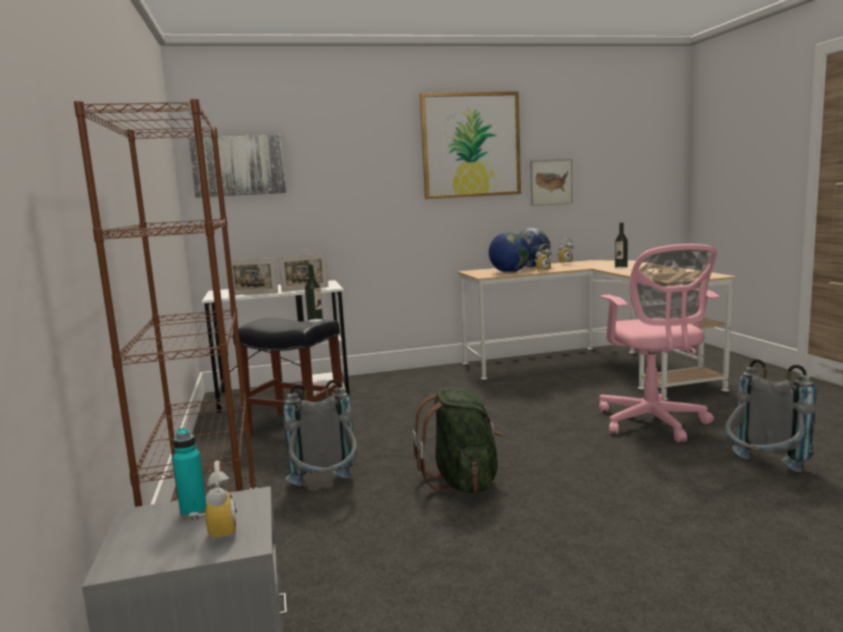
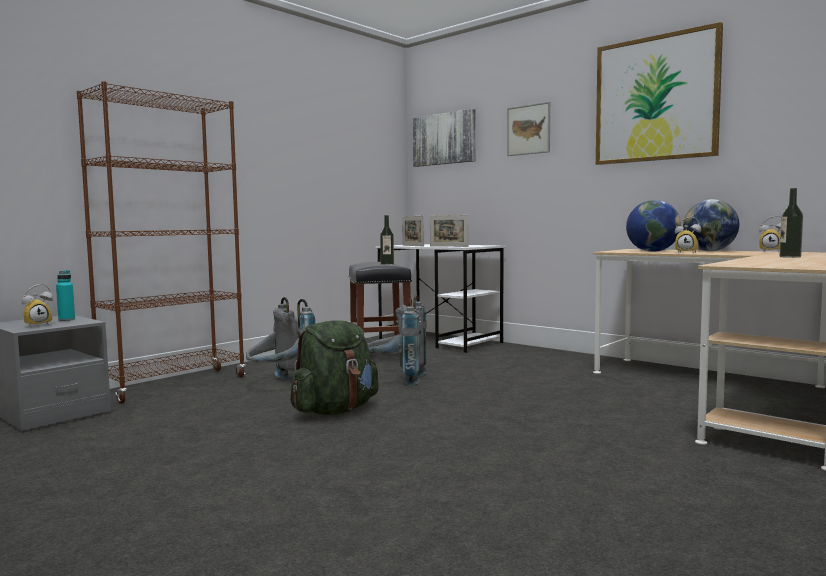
camera: 55 degrees right, 5 degrees down
picture [530,159,573,206] -> picture moved to [507,102,550,156]
pink office chair [599,244,720,443] -> none
grey backpack [725,359,816,472] -> grey backpack moved to [368,295,427,386]

